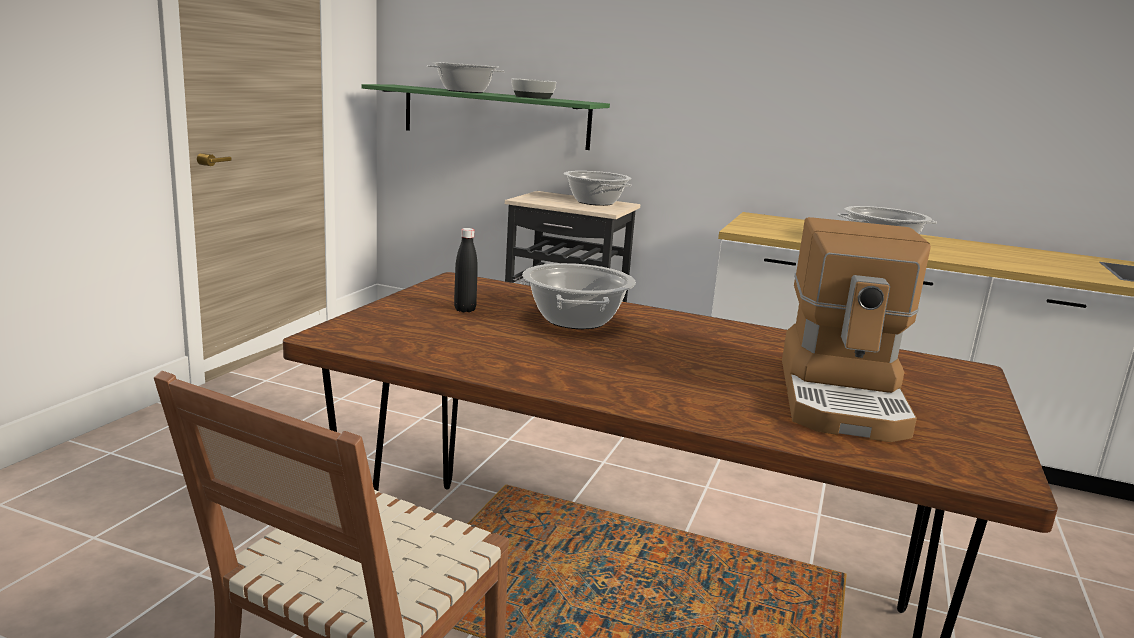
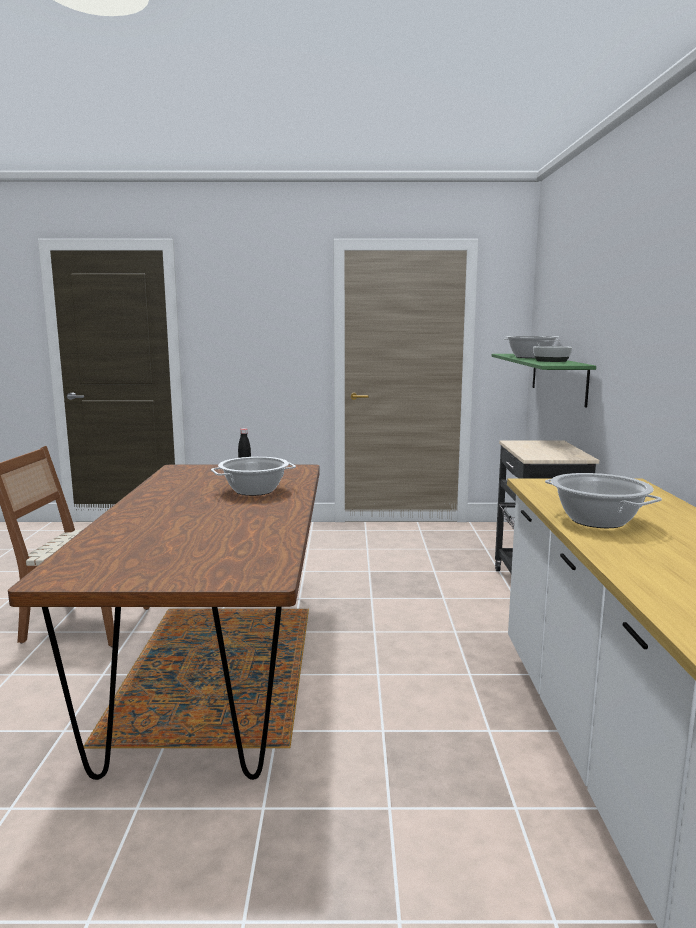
camera: 70 degrees right, 5 degrees down
cooking pot [564,171,631,206] -> none
coffee machine [782,217,931,442] -> none

